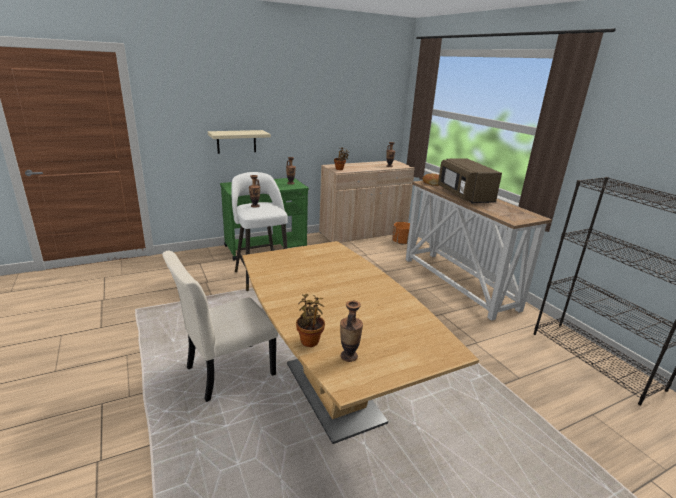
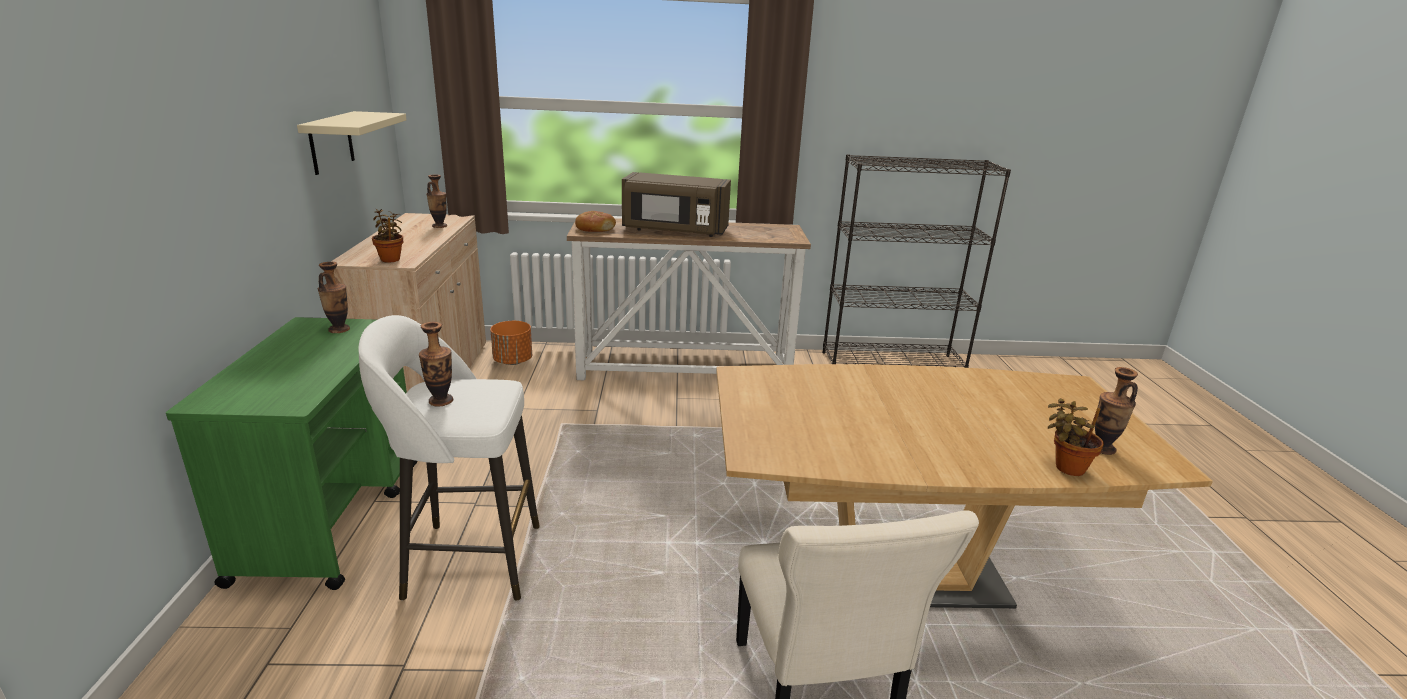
camera: 65 degrees left, 0 degrees up
beige shelf [208,130,271,154] -> beige shelf moved to [297,111,407,175]

